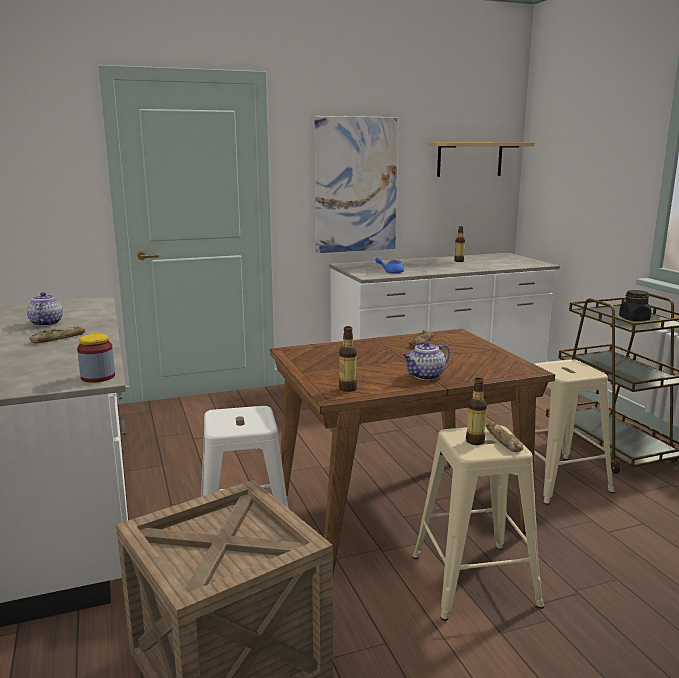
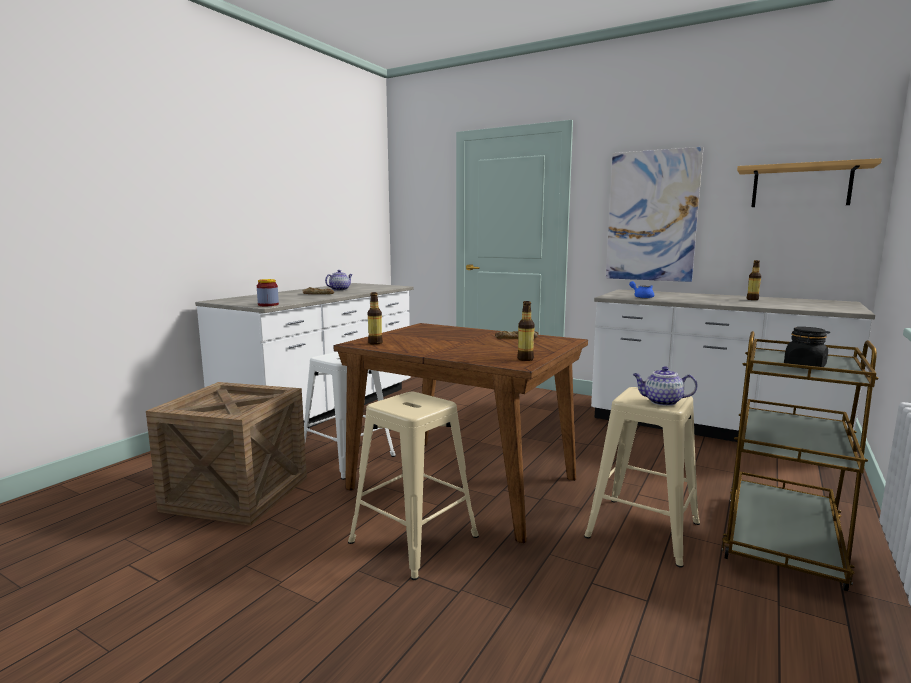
camera: 50 degrees right, 5 degrees down
teapot [403,341,450,380] -> teapot moved to [633,366,698,406]
bottle [466,378,487,445] -> bottle moved to [517,301,535,361]
bread [486,422,523,452] -> none

